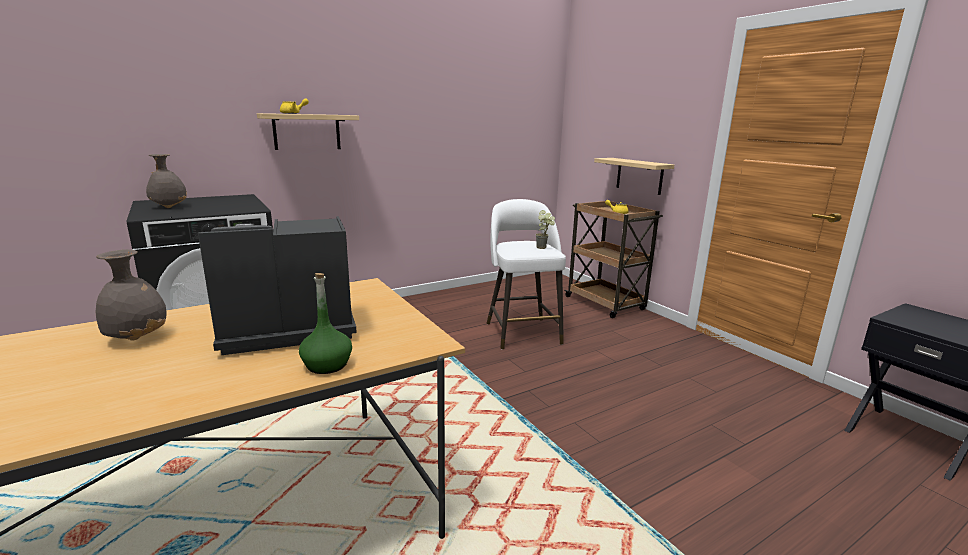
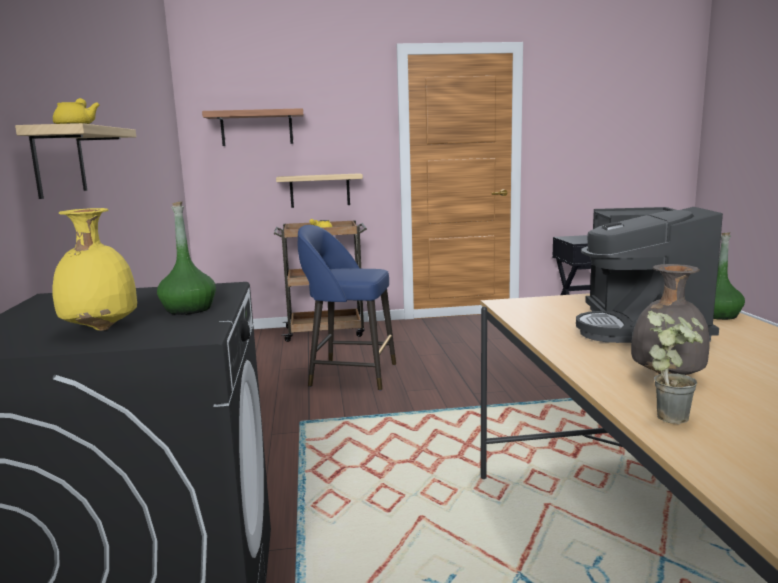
camera: 65 degrees left, 5 degrees down
grey vase [146,154,187,208] -> yellow vase [52,208,137,331]
white stool [487,199,566,350] -> blue stool [298,225,396,390]
potted plant [536,210,555,249] -> potted plant moved to [647,311,704,424]
none -> green bottle [157,201,216,315]
none -> shelf [202,108,304,146]

